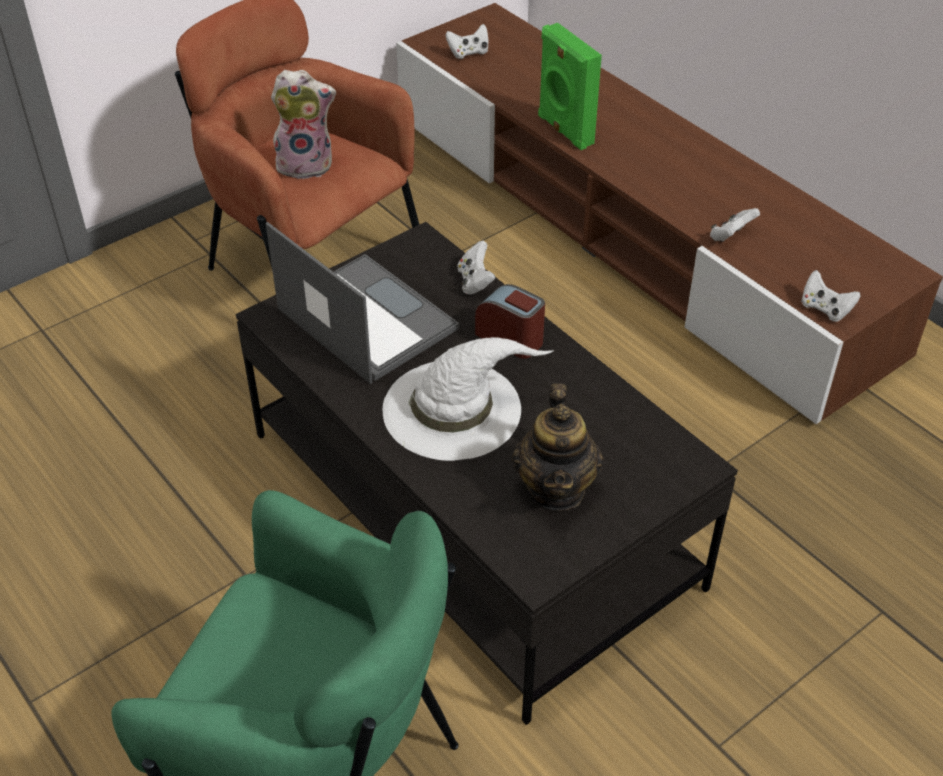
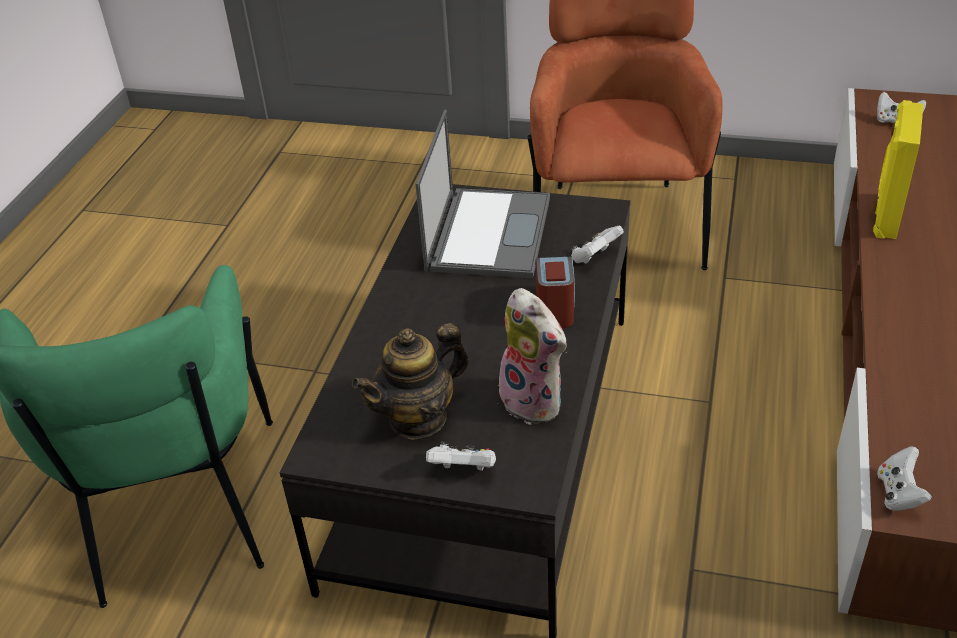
camera: 55 degrees right, 5 degrees down
plush toy [271,70,336,180] -> plush toy moved to [498,288,568,425]
white hat [383,337,554,461] -> none
green speaker [538,23,602,150] -> yellow speaker [873,100,924,239]
white game controller [710,208,760,242] -> white game controller moved to [426,441,496,471]

